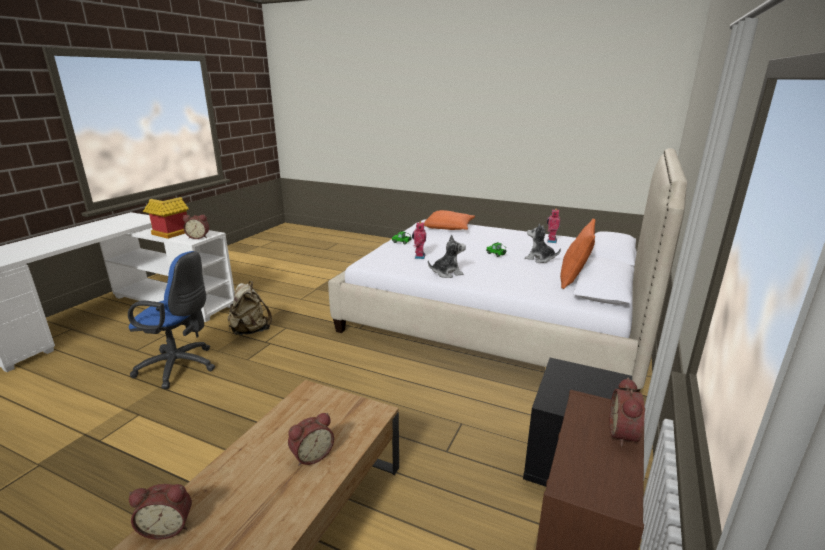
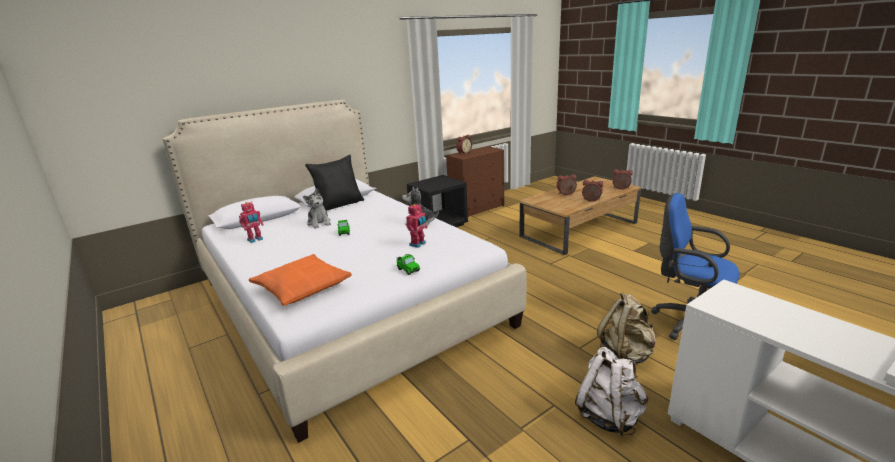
camera: 150 degrees left, 0 degrees up
toy house [143,197,189,239] -> none
alarm clock [183,215,209,239] -> alarm clock moved to [582,180,603,202]
orange pillow [560,218,595,289] -> black pillow [305,155,364,211]
none -> white backpack [575,347,648,436]

